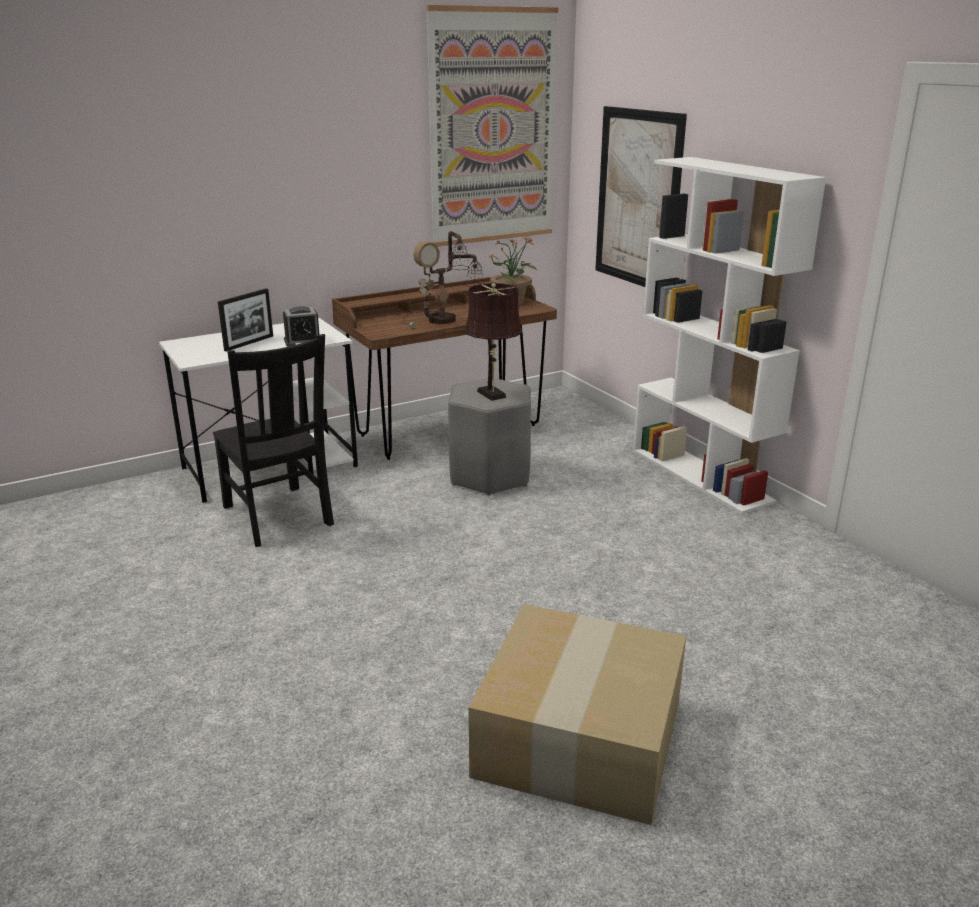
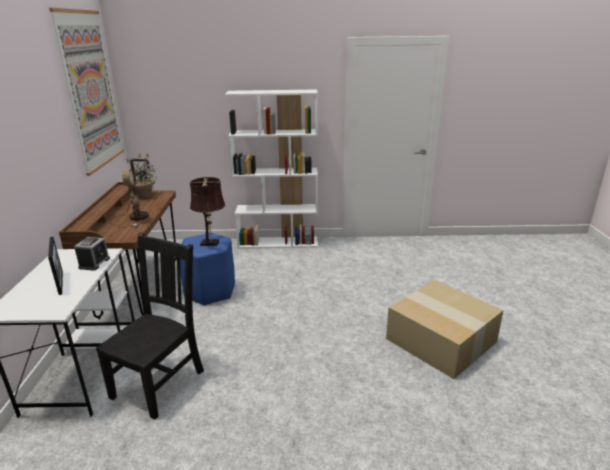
camera: 60 degrees left, 0 degrees up
black chair [213,334,334,547] -> black chair turned 60 degrees counterclockwise [96,232,204,419]
grey stool [448,378,531,495] -> blue stool [180,233,235,306]
picture [595,106,687,287] -> none

